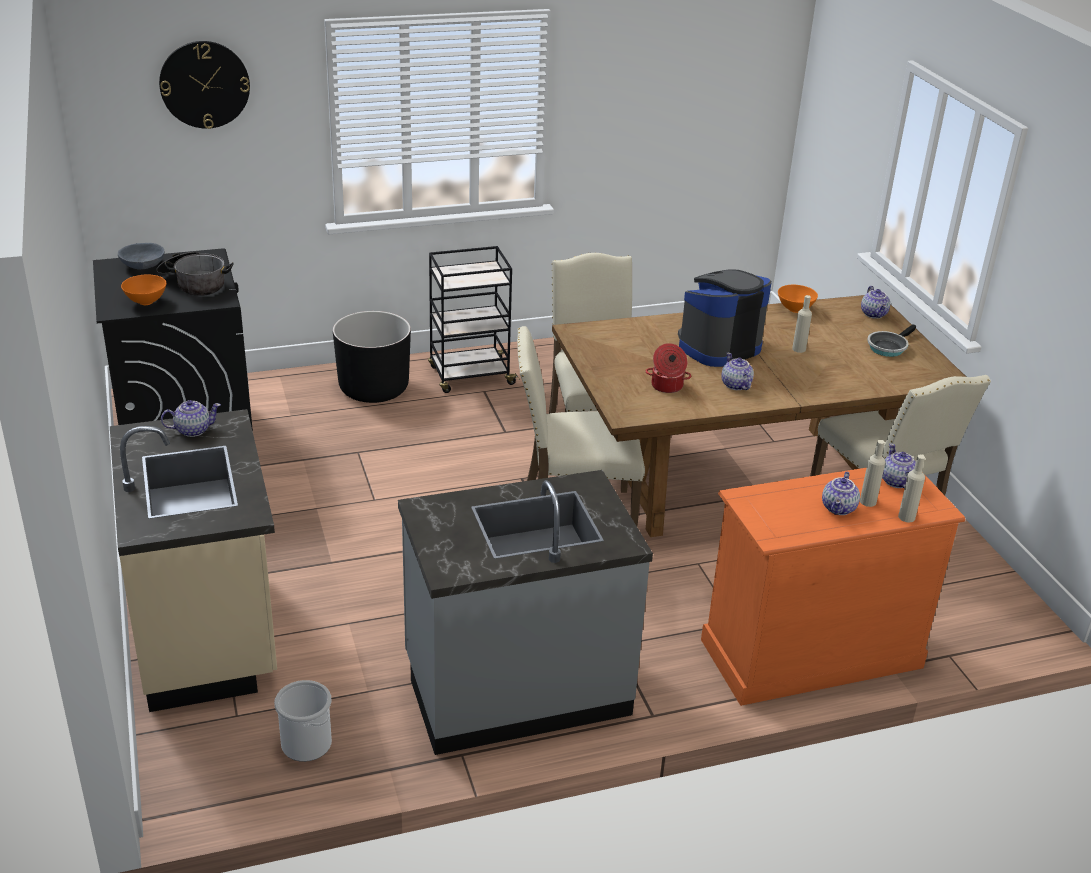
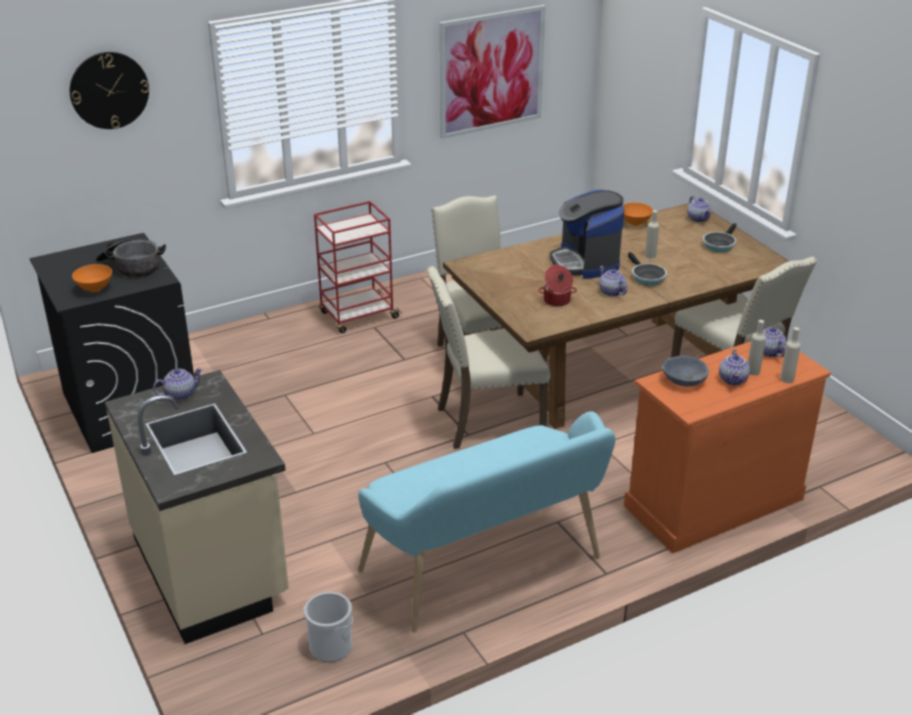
camera: 10 degrees left, 0 degrees up
grey bowl [118,243,165,269] -> grey bowl moved to [663,355,709,387]
black planter [333,311,411,403] -> none
grey counter [398,470,653,755] -> turquoise bench [358,411,616,632]
black cart [428,246,520,393] -> red cart [314,201,402,333]
coffee machine [678,270,772,367] -> coffee machine turned 60 degrees counterclockwise [550,189,625,279]
none -> picture [440,5,546,139]
none -> frying pan [628,252,667,286]

